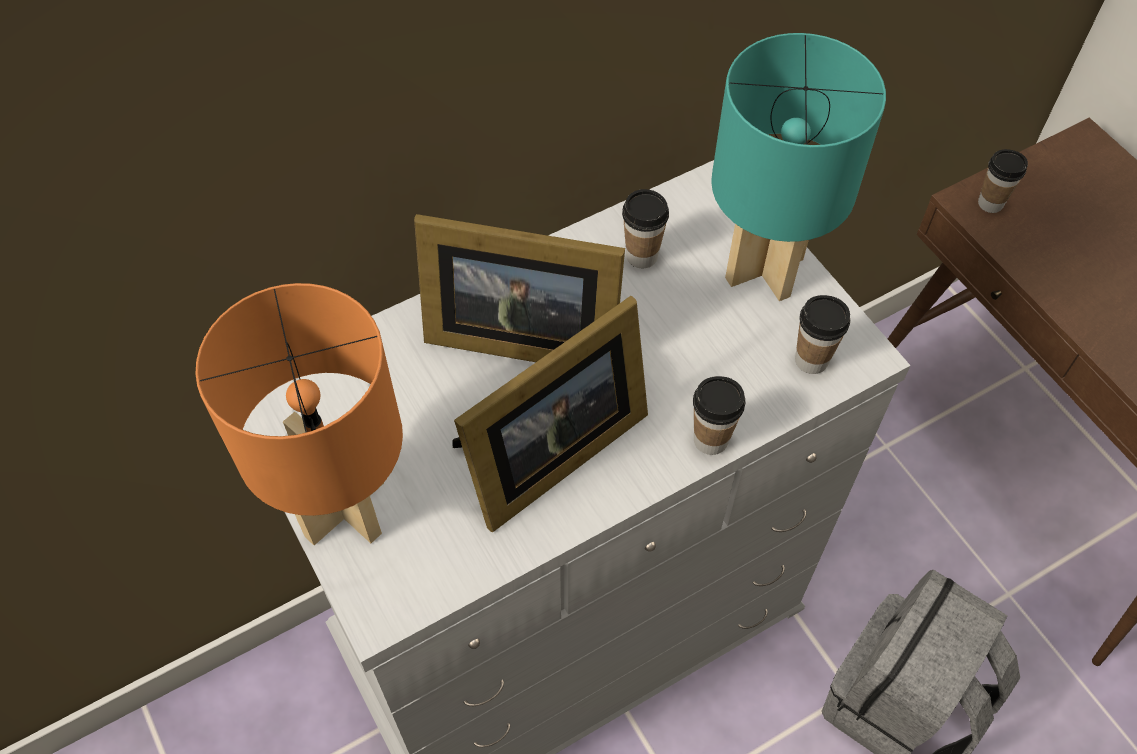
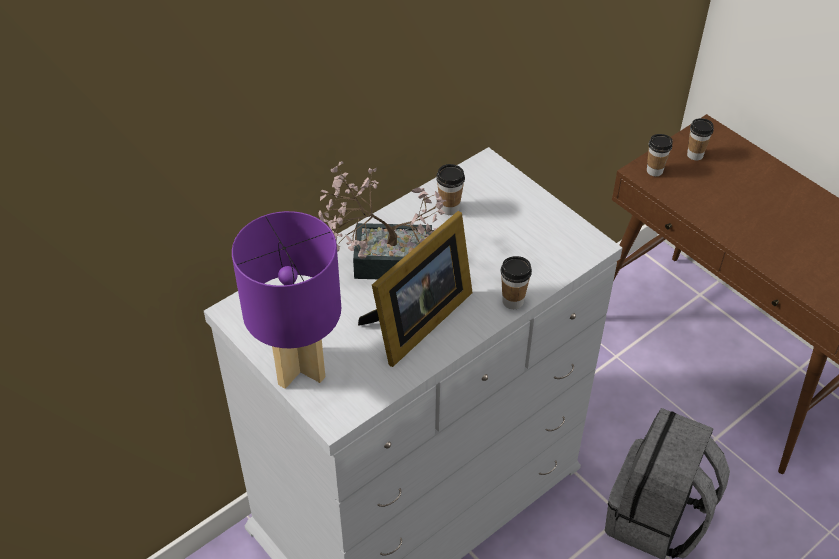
camera: 10 degrees left, 10 degrees down
orange table lamp [195,283,403,545] -> purple table lamp [232,211,341,389]
picture frame [414,214,625,362] -> potted plant [318,161,446,279]
turquoise table lamp [711,33,886,301] -> none
cup [795,295,850,374] -> cup moved to [687,118,714,160]

